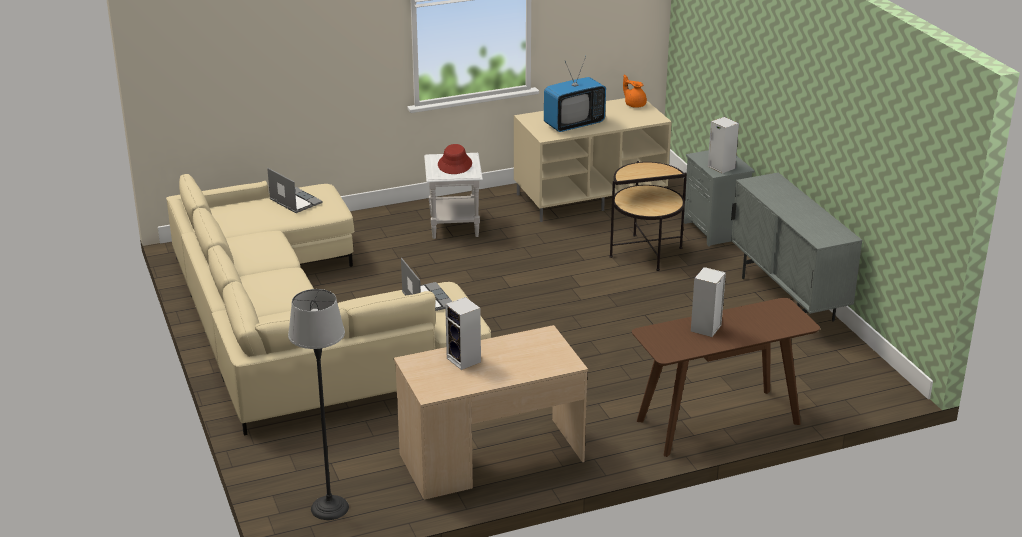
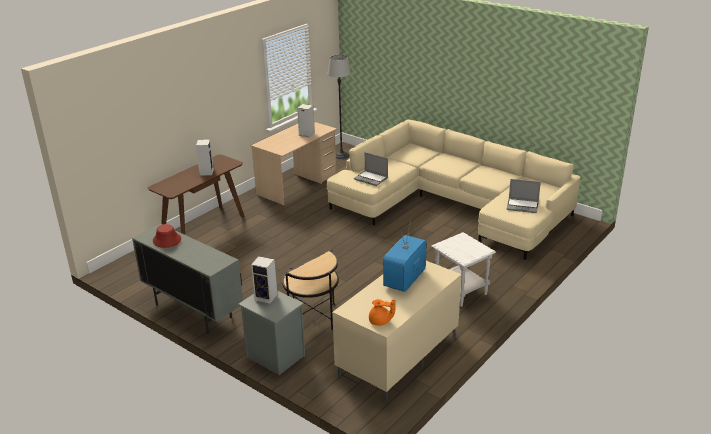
camera: 150 degrees right, 0 degrees up
red hat [438,144,472,174] -> red hat moved to [153,224,181,248]

